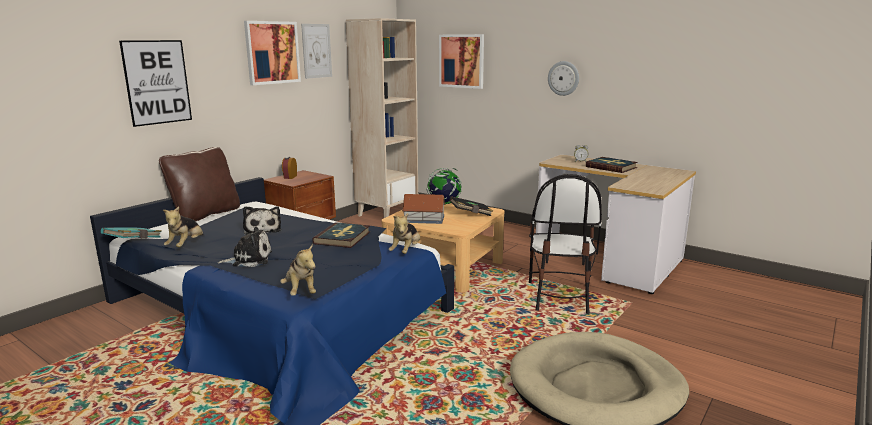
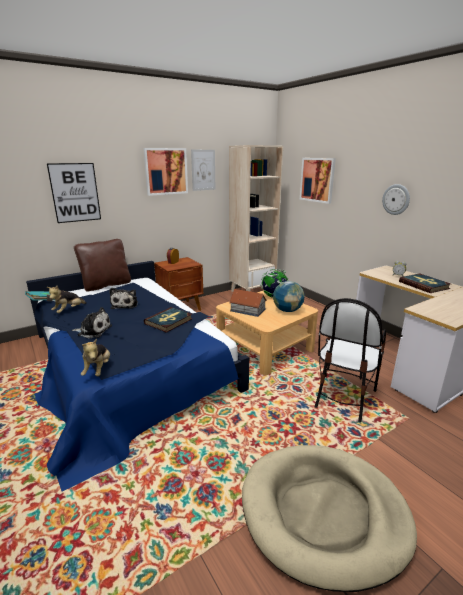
camera: 20 degrees right, 5 degrees up
plush toy [389,213,420,254] -> none
black book [449,196,493,216] -> globe [273,281,304,312]

